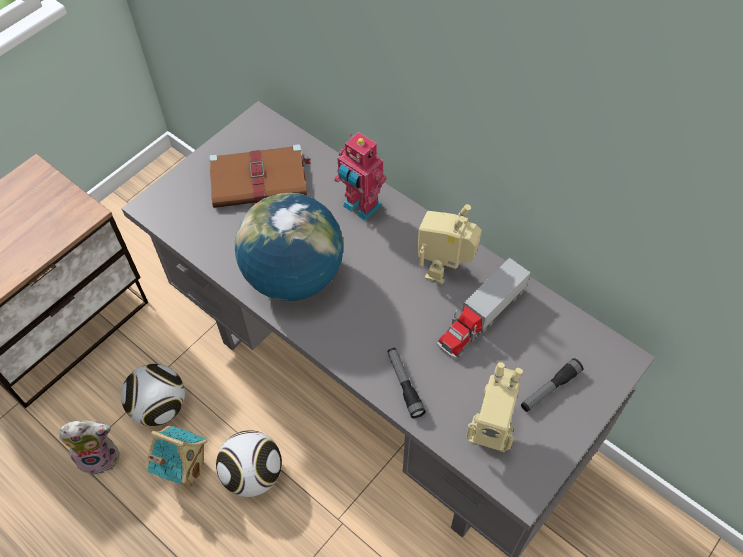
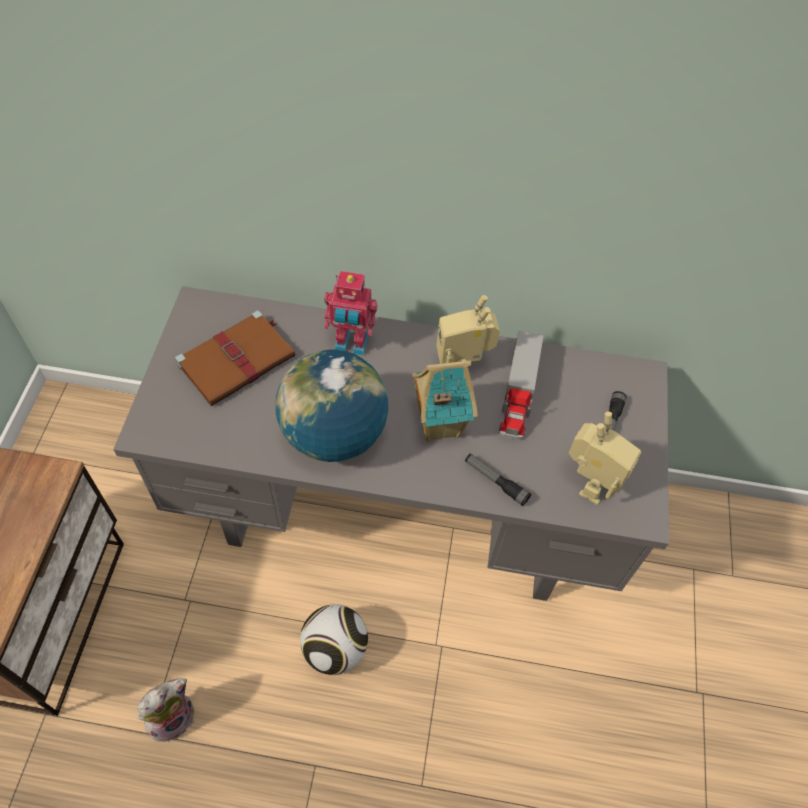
camera: 35 degrees left, 0 degrees up
football [121,364,185,426] -> none
toy house [145,426,207,487] -> toy house moved to [412,361,478,442]
toy robot [466,362,523,452] -> toy robot turned 45 degrees counterclockwise [569,411,641,505]

